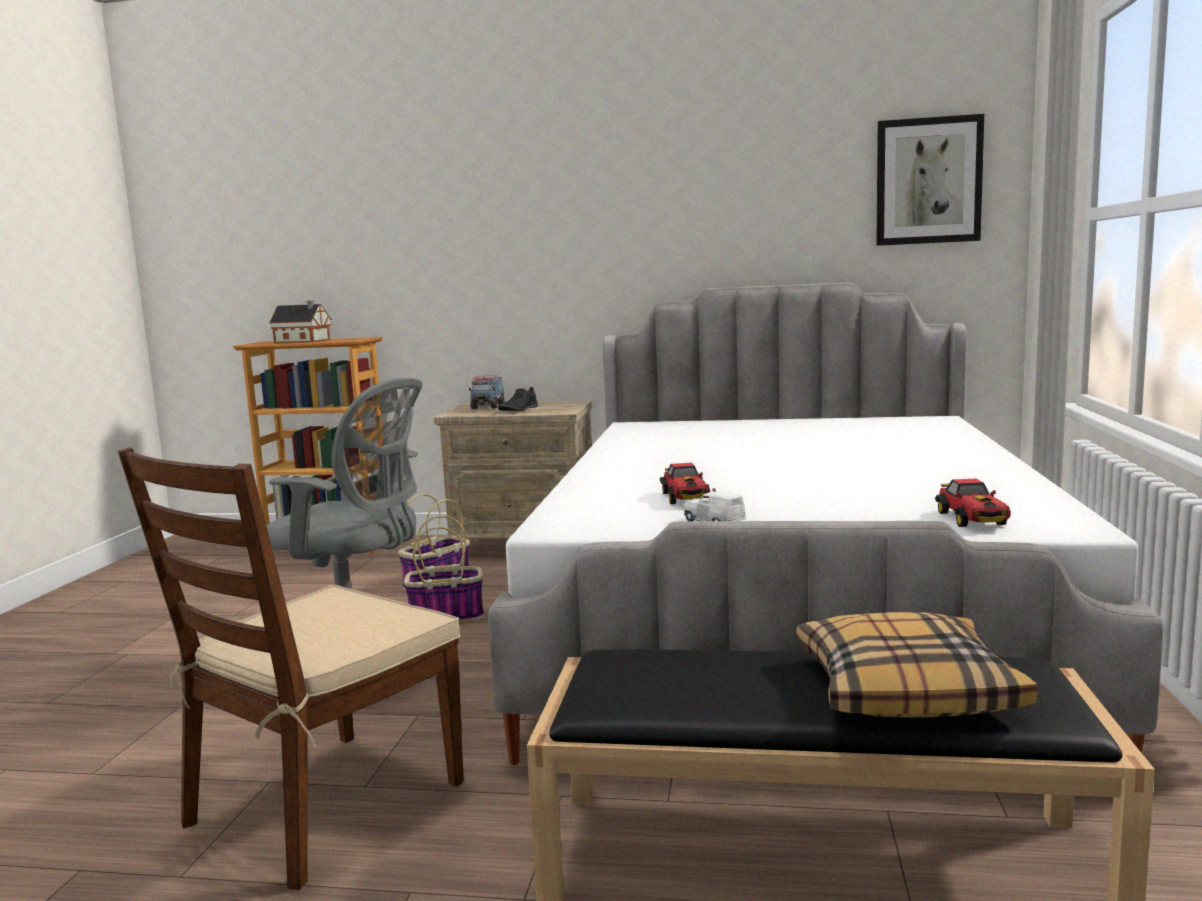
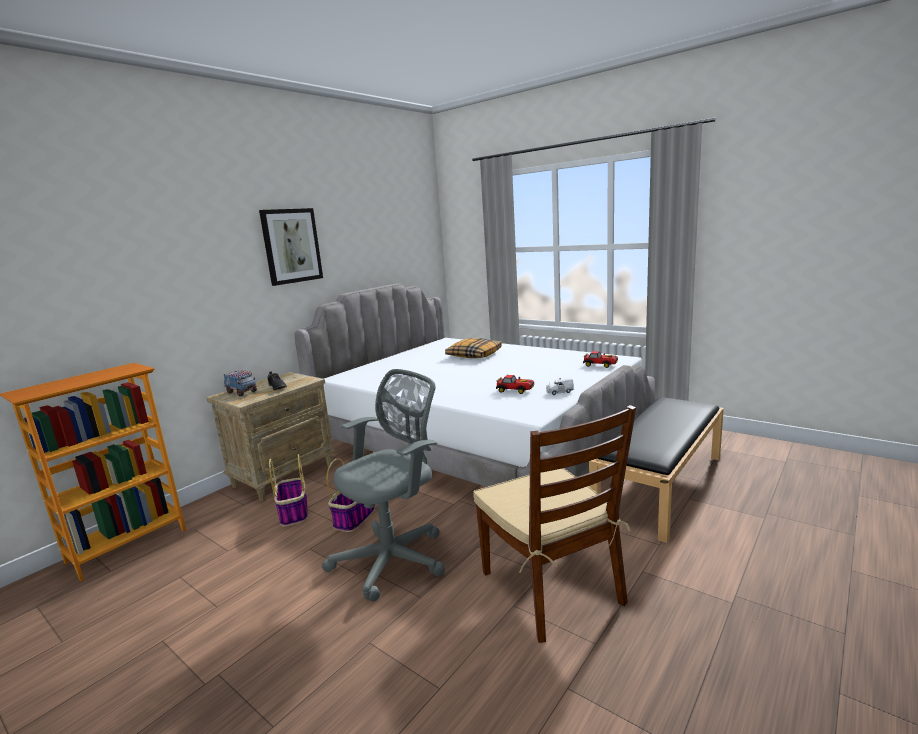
camera: 60 degrees left, 5 degrees up
toy house [269,301,332,343] -> none
pillow [796,612,1037,717] -> pillow moved to [445,338,502,358]
picture [876,114,984,246] -> picture moved to [259,208,323,286]

